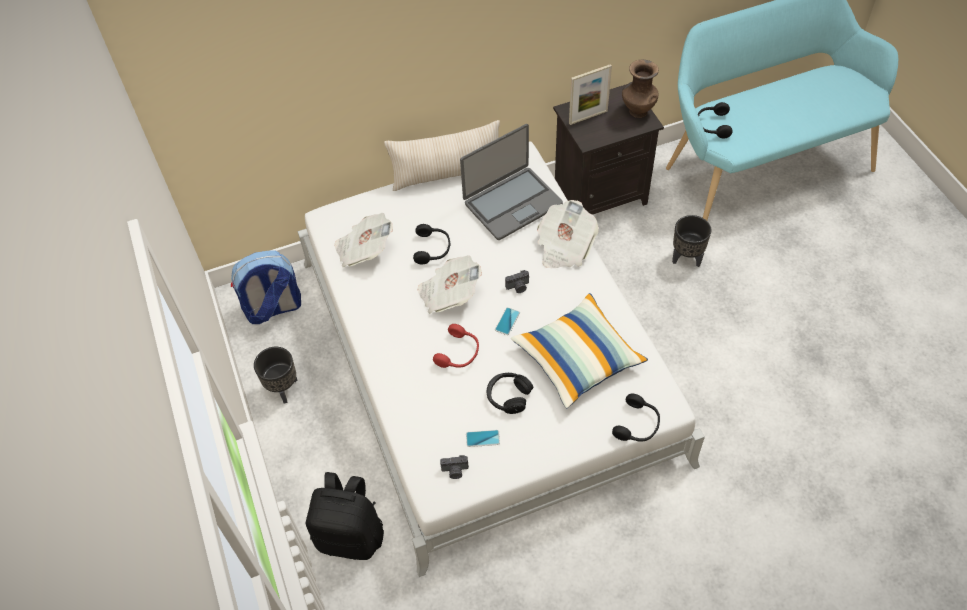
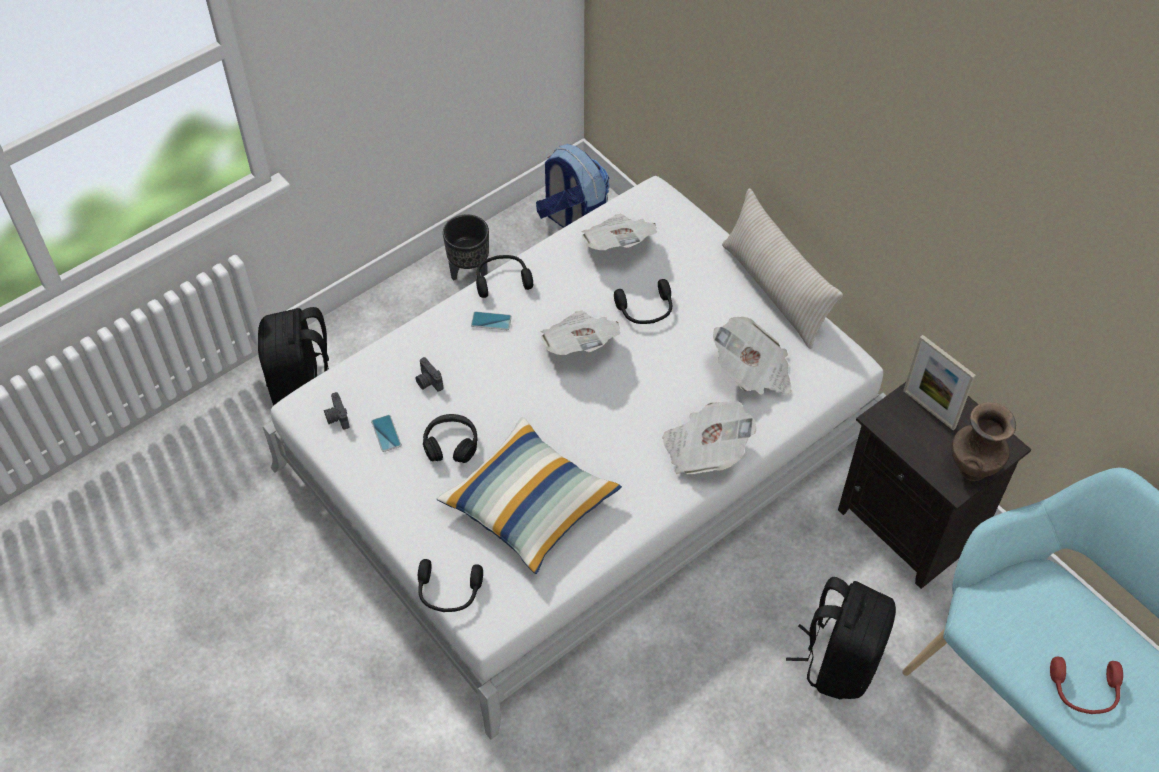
camera: 70 degrees right, 0 degrees up
red headphones [433,324,479,368] -> red headphones moved to [1050,657,1123,714]
laptop [460,124,563,240] -> newspaper [713,317,792,395]
phone [495,307,520,335] -> phone moved to [471,311,512,330]
camera [505,270,529,293] -> camera moved to [415,357,443,392]
black planter [672,215,711,267] -> black backpack [786,577,896,699]
black headphones [698,102,733,139] -> black headphones moved to [476,255,533,298]

